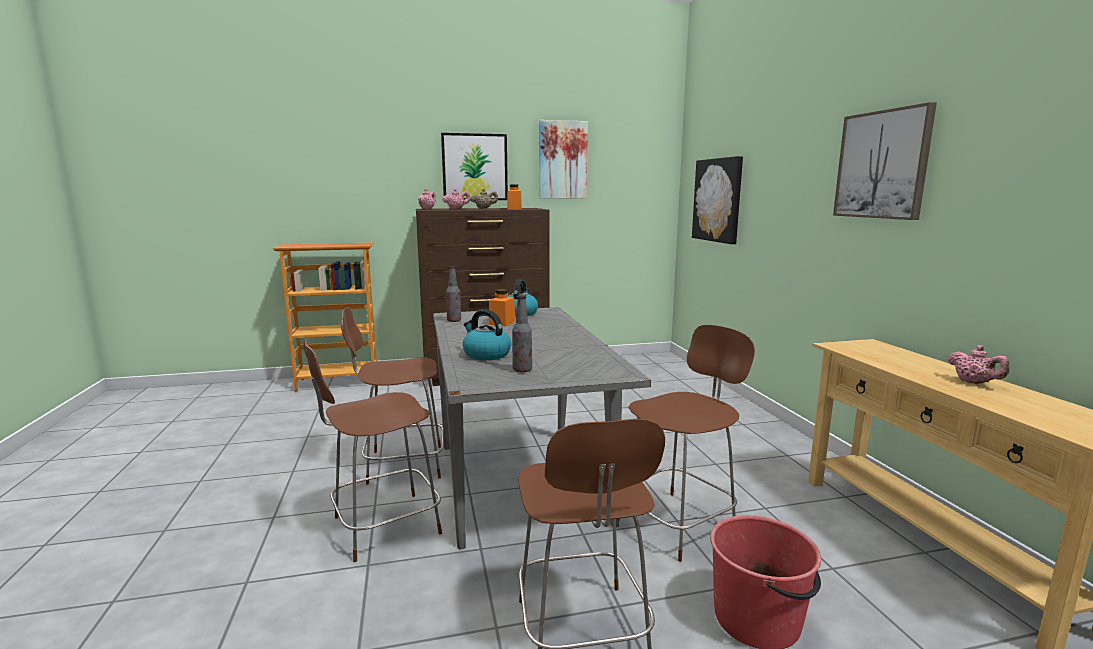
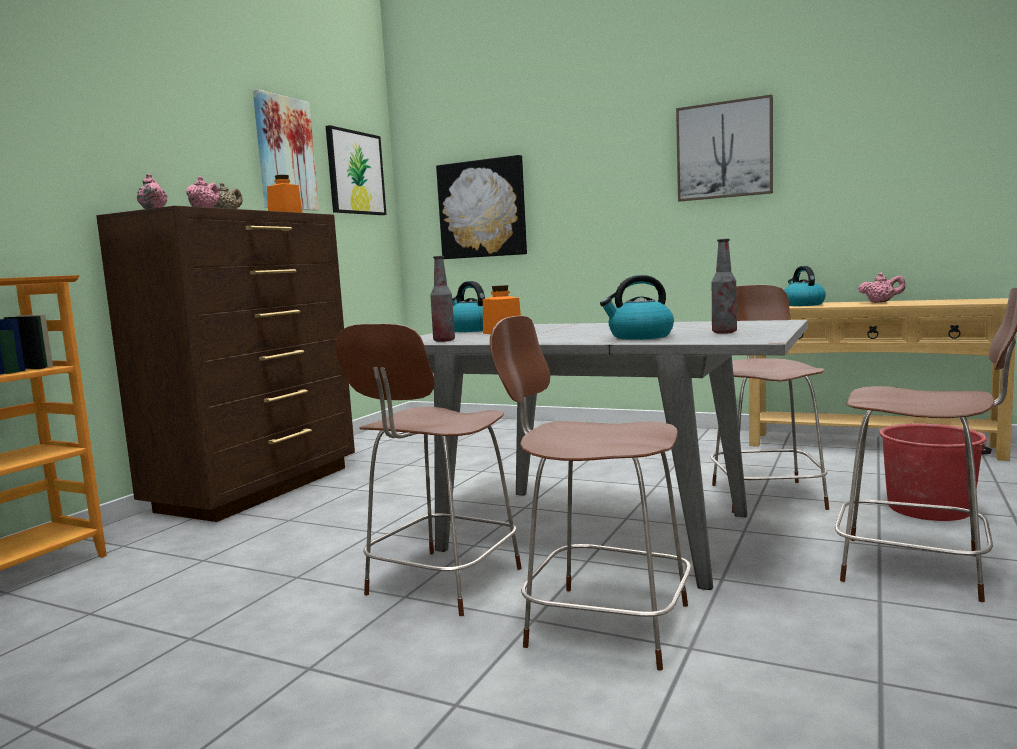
camera: 50 degrees left, 5 degrees down
brown chair [304,341,442,562] -> brown chair turned 105 degrees clockwise [490,316,691,671]
picture [441,133,508,200] -> picture moved to [326,125,387,215]
none -> kettle [784,266,826,306]

